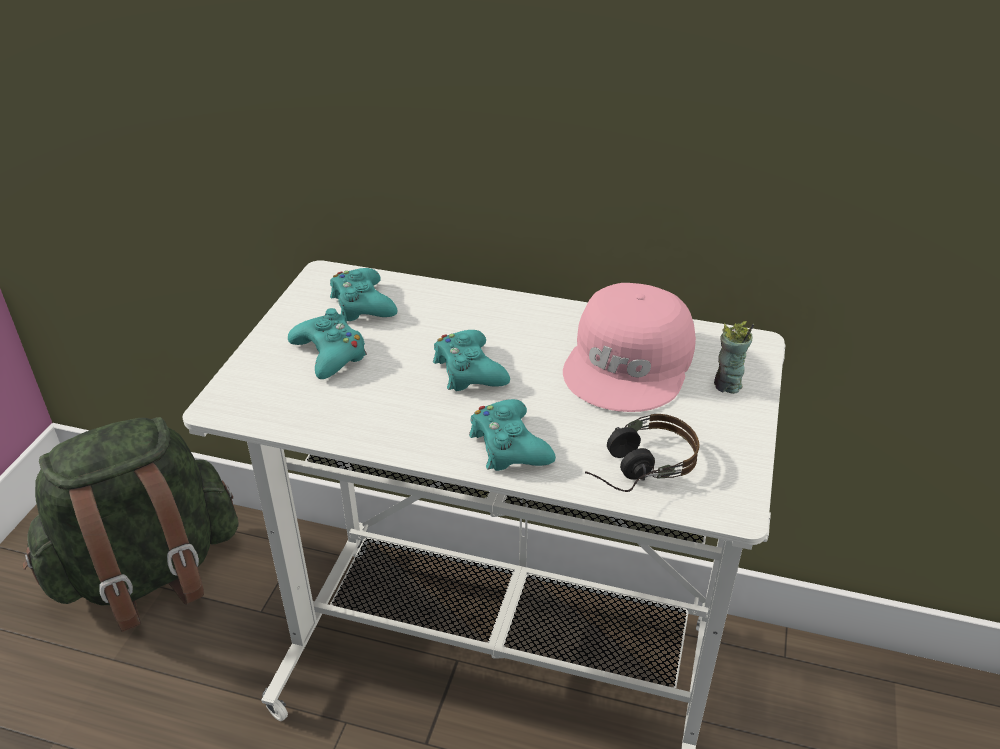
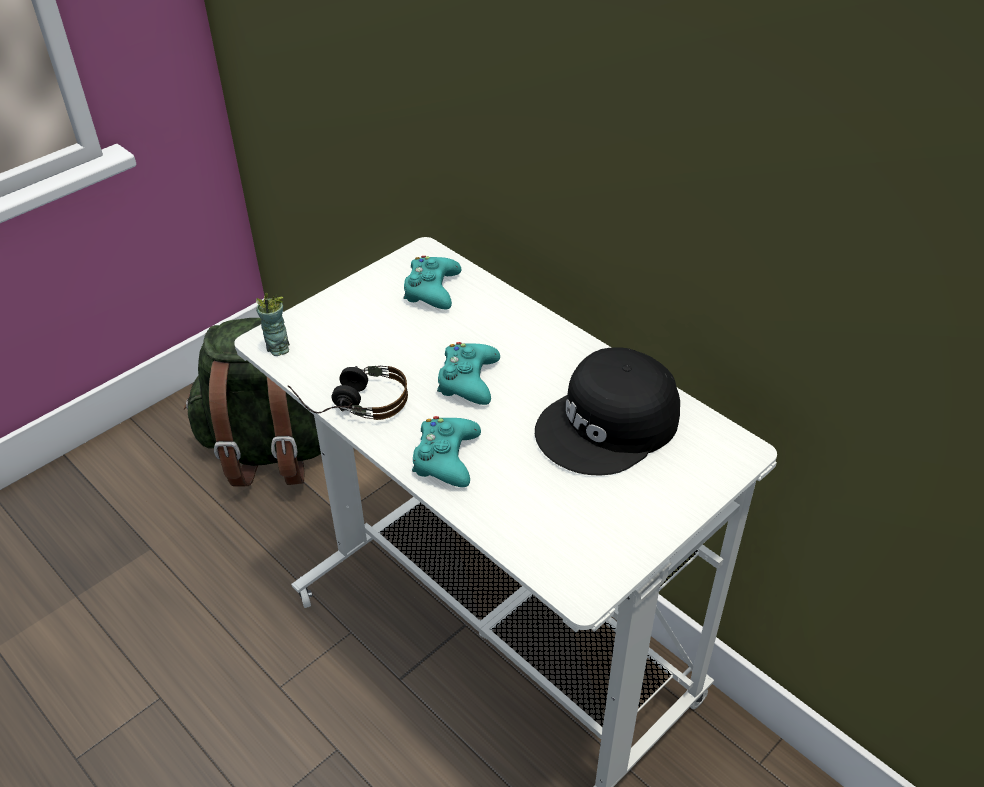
camera: 30 degrees right, 5 degrees up
turquoise game controller [288,308,367,379] -> none
pink cap [563,283,696,412] -> black cap [535,348,680,475]
headphones [585,414,699,492] -> headphones moved to [288,366,408,420]
cup [714,321,754,394] -> cup moved to [256,293,290,356]

